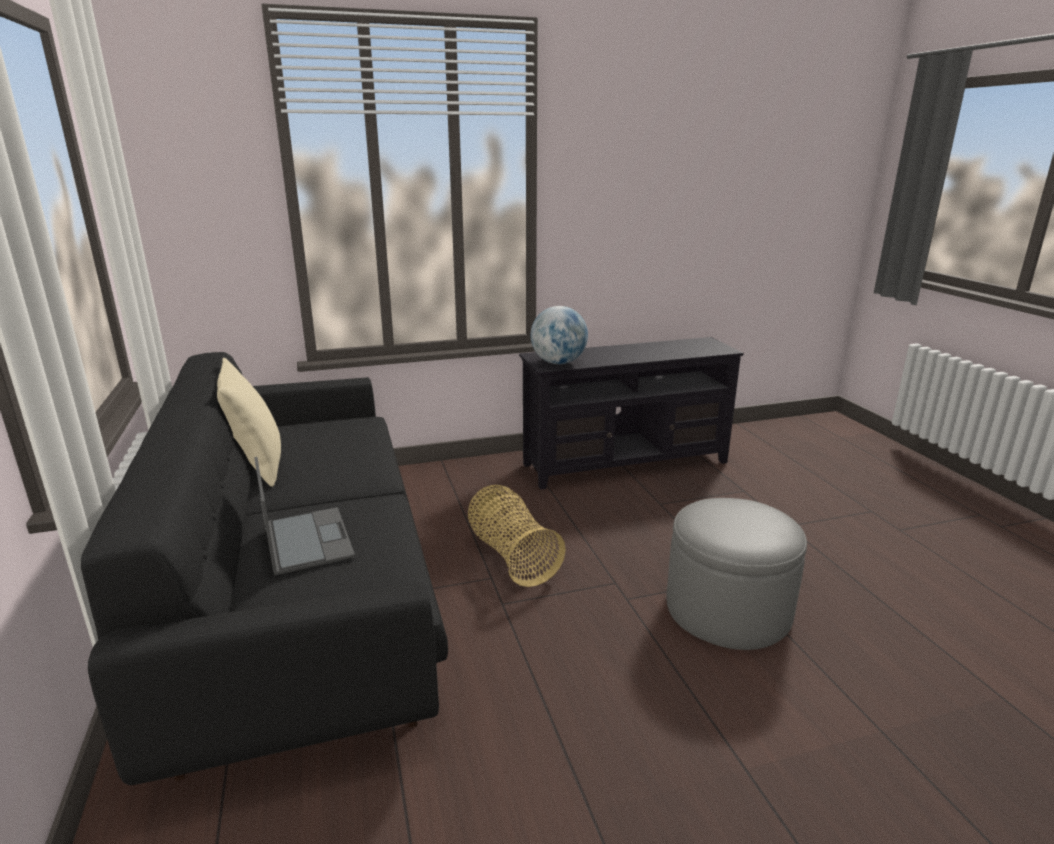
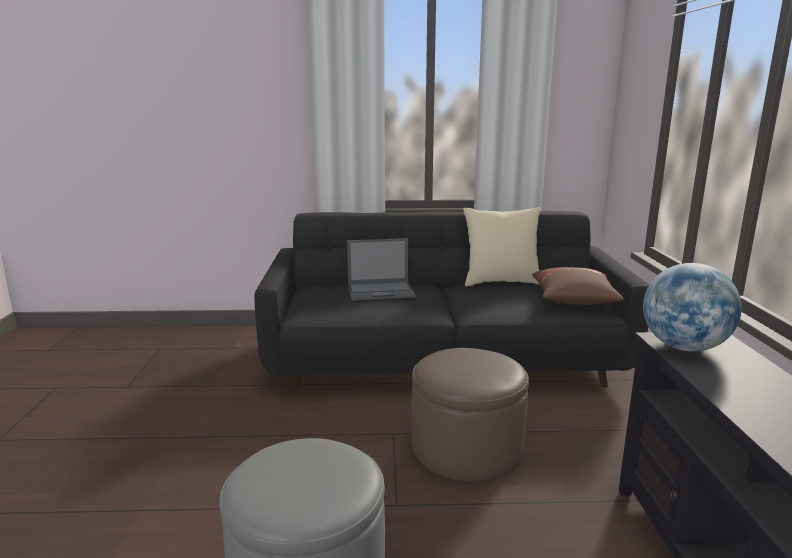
camera: 105 degrees right, 5 degrees down
basket [468,485,566,587] -> brown ottoman [412,348,529,482]
none -> brown pillow [532,267,624,305]

